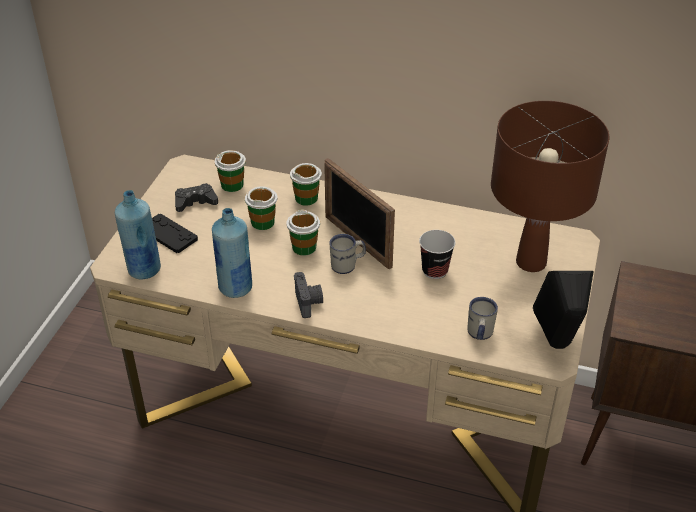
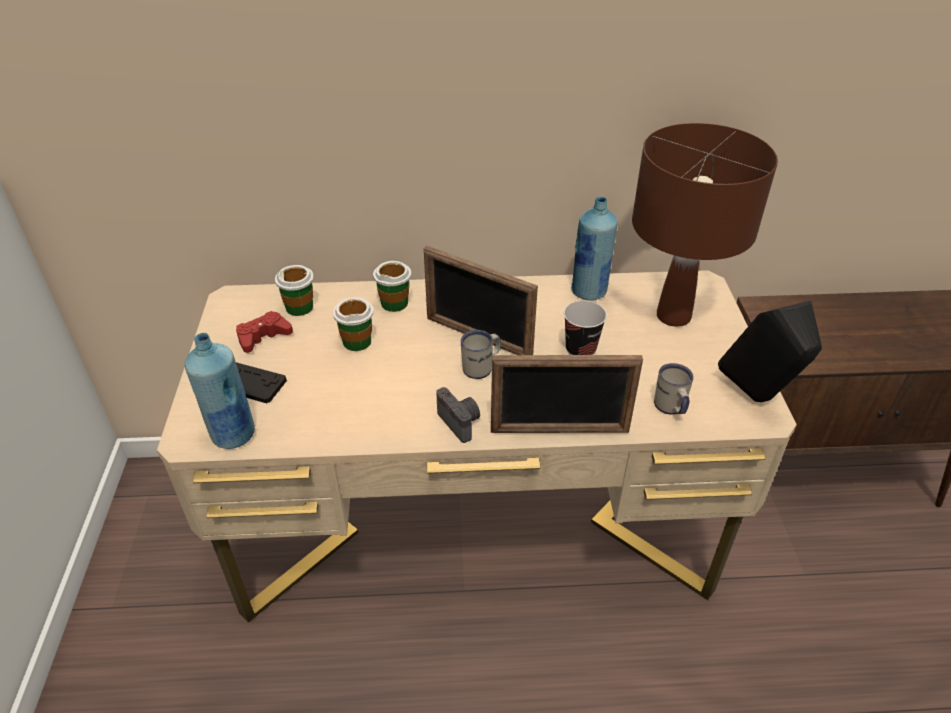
camera: 20 degrees left, 0 degrees up
black game controller [175,183,218,212] -> red game controller [236,311,293,353]
blue bottle [212,208,252,298] -> blue bottle moved to [571,197,617,300]
cup [287,209,320,256] -> none
none -> picture frame [491,355,643,433]

